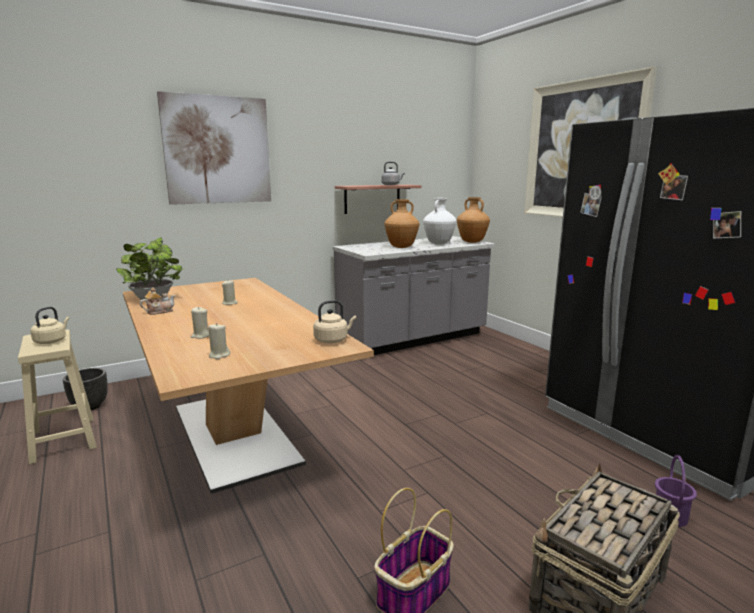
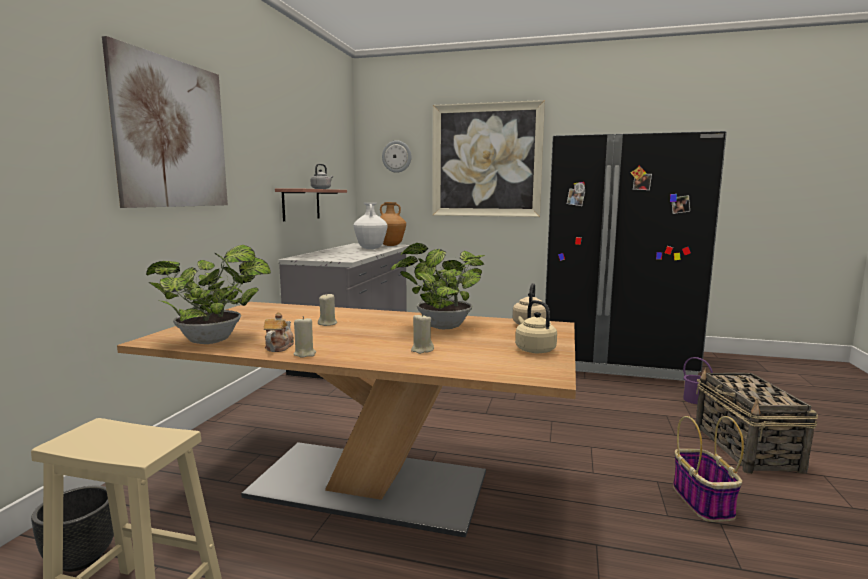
camera: 45 degrees left, 5 degrees down
beige kettle [30,307,69,344] -> beige kettle moved to [515,300,557,353]
beige candle [208,323,230,359] -> beige candle moved to [293,316,316,358]
brown vase [384,199,419,248] -> none
none -> wall clock [382,141,411,173]
none -> potted plant [390,243,485,329]

